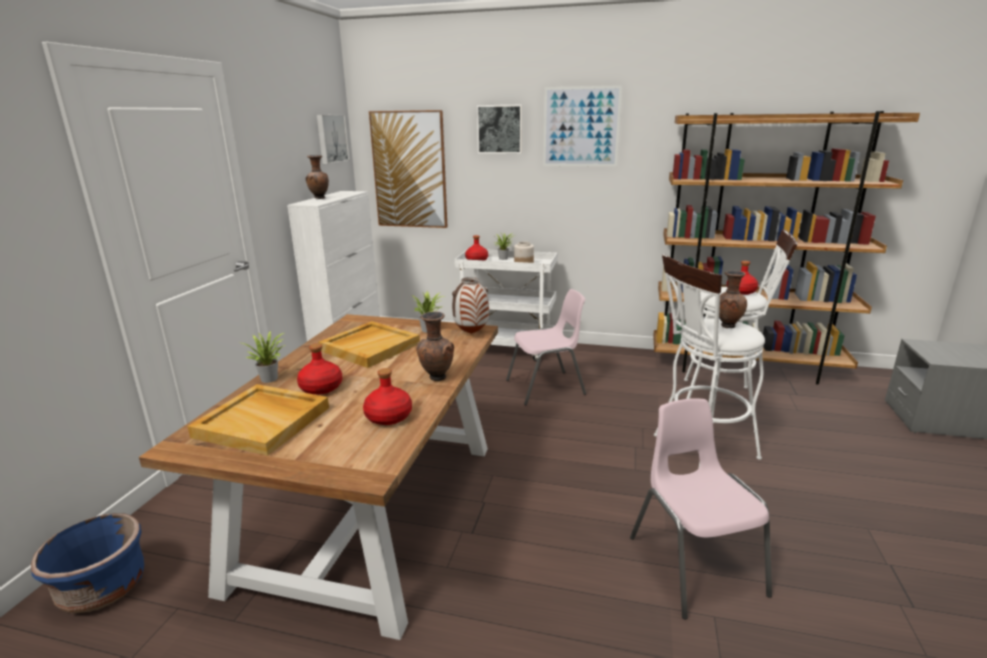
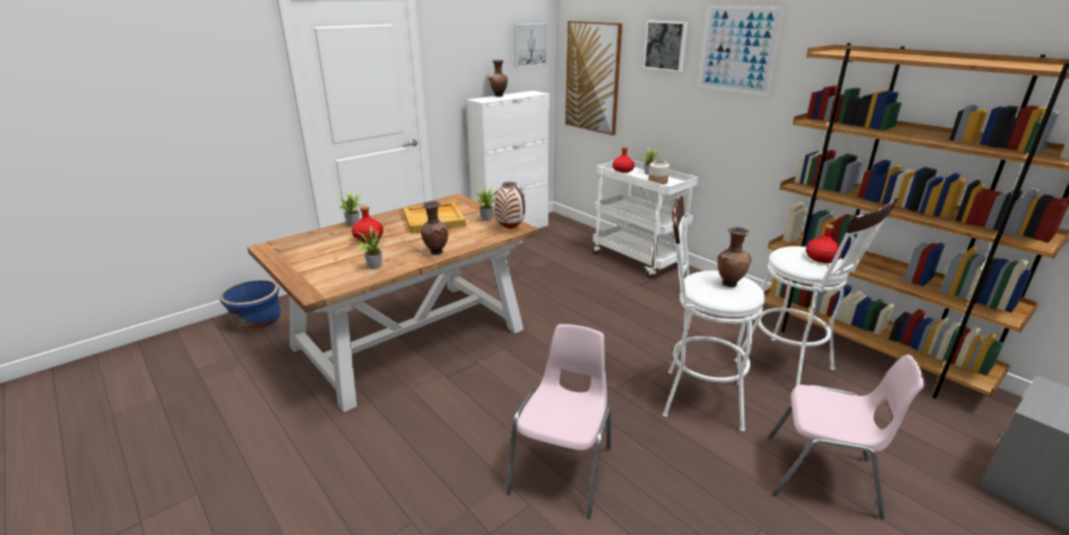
camera: 35 degrees right, 5 degrees up
beige tray [187,384,329,456] -> none
red bottle [363,368,412,425] -> potted plant [352,226,384,269]
pink chair [506,289,586,405] -> pink chair moved to [769,354,925,519]

